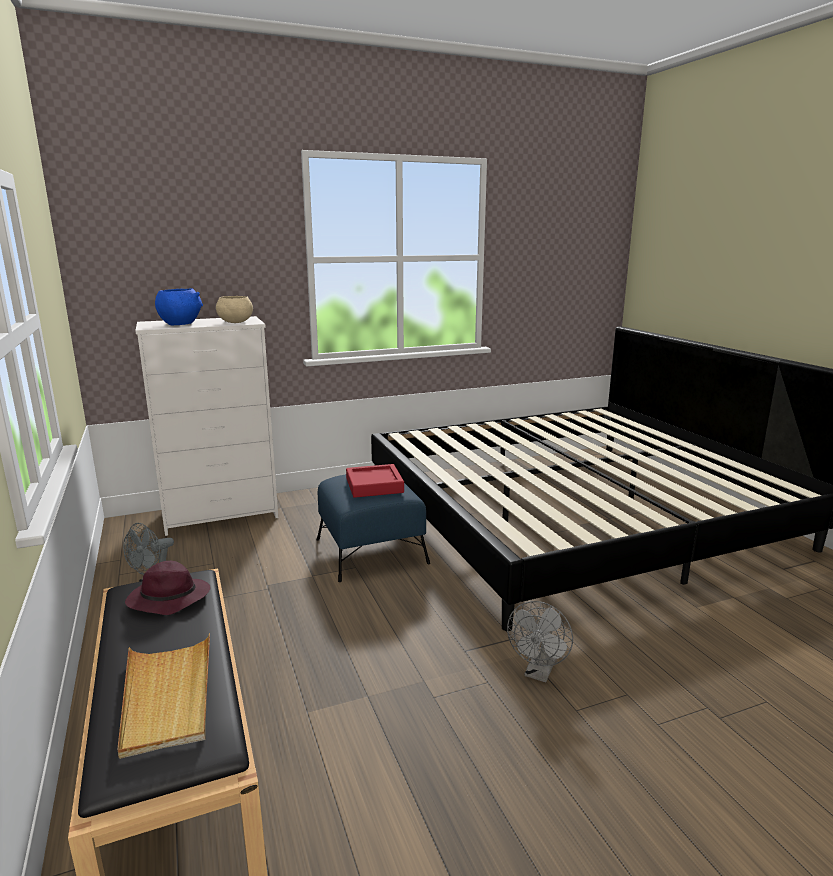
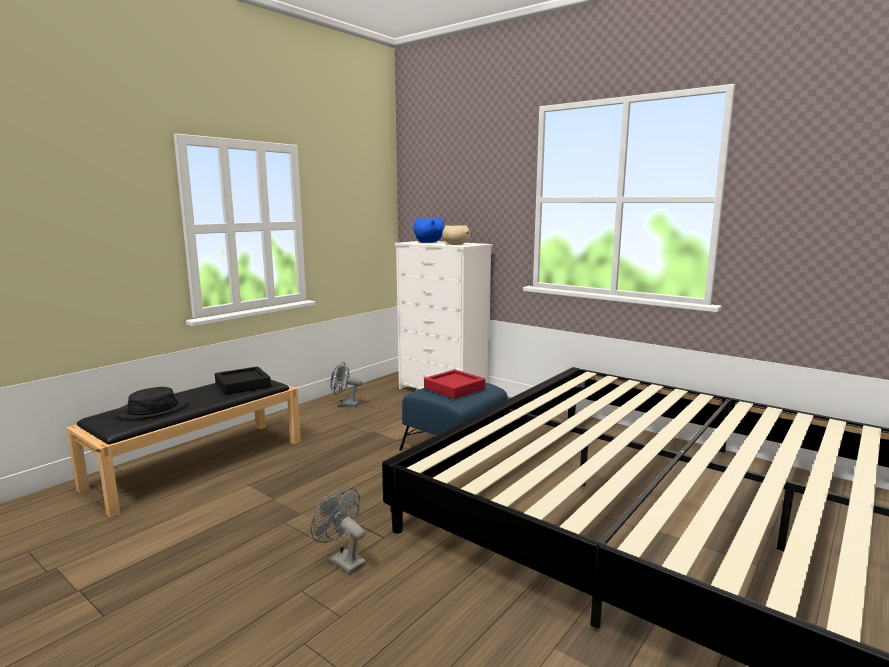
camera: 60 degrees right, 5 degrees down
beige tray [118,633,210,759] -> black hat [115,387,189,419]
purple hat [125,561,210,615] -> black tray [215,367,271,395]
grey fan [507,601,573,682] -> grey fan turned 45 degrees clockwise [311,487,366,574]

